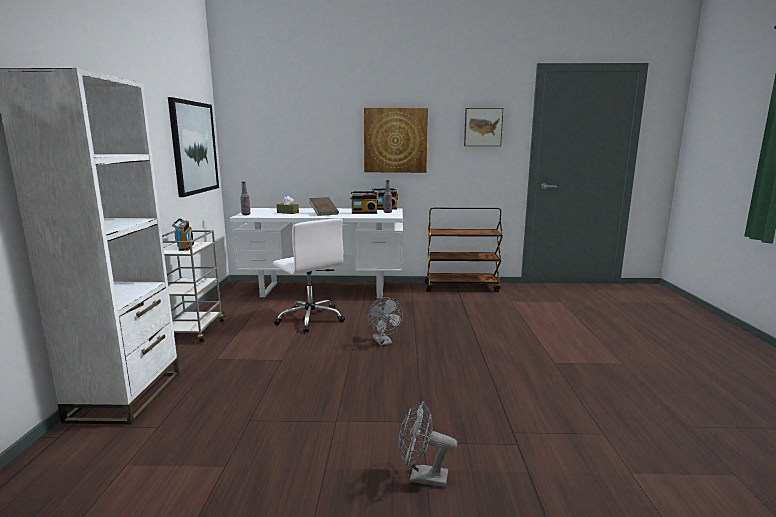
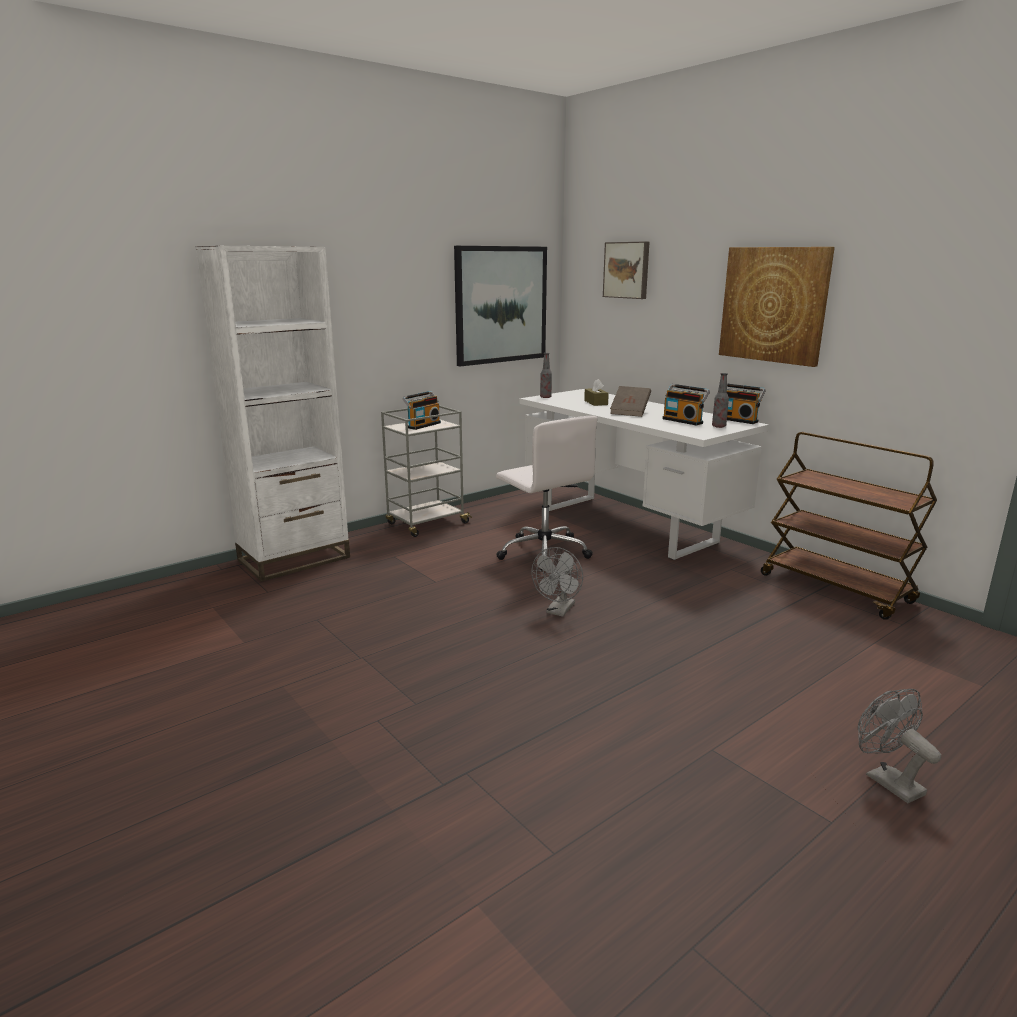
camera: 50 degrees right, 5 degrees up
white office chair [273,218,345,333] -> white office chair turned 45 degrees counterclockwise [496,416,597,570]
grey fan [399,401,457,488] -> grey fan moved to [858,689,941,803]
picture [464,108,503,146] -> picture moved to [603,241,649,299]

